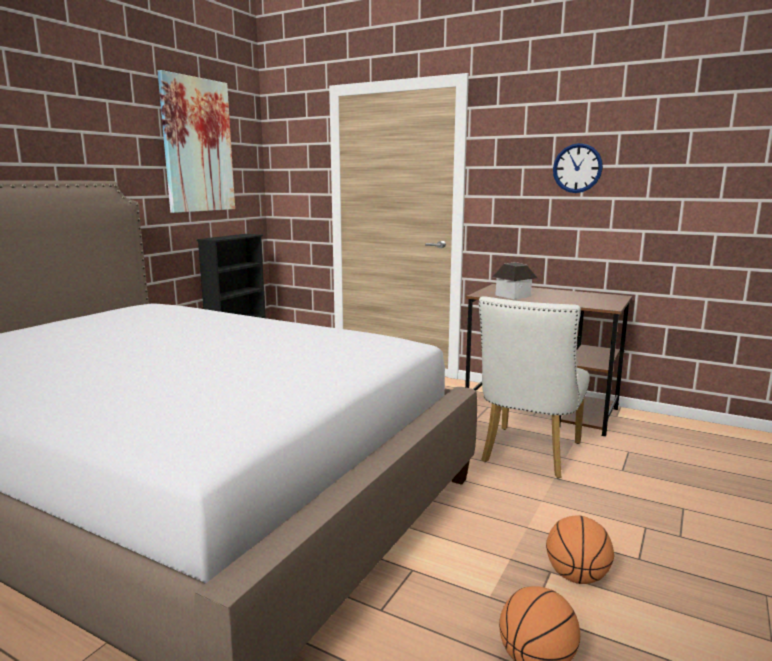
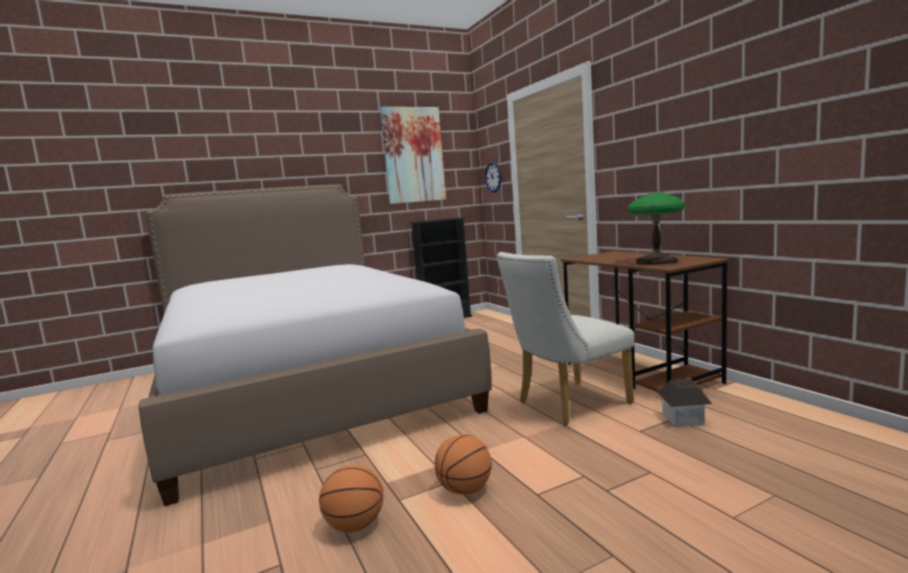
camera: 35 degrees right, 5 degrees down
toy house [493,262,537,299] -> toy house moved to [658,378,712,427]
wall clock [553,143,603,193] -> wall clock moved to [485,162,501,193]
none -> table lamp [628,192,685,265]

